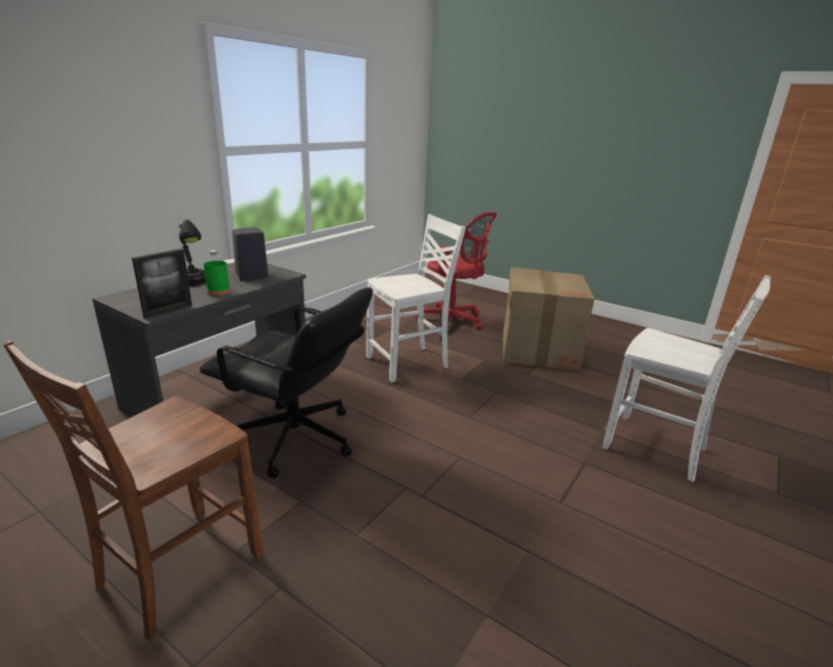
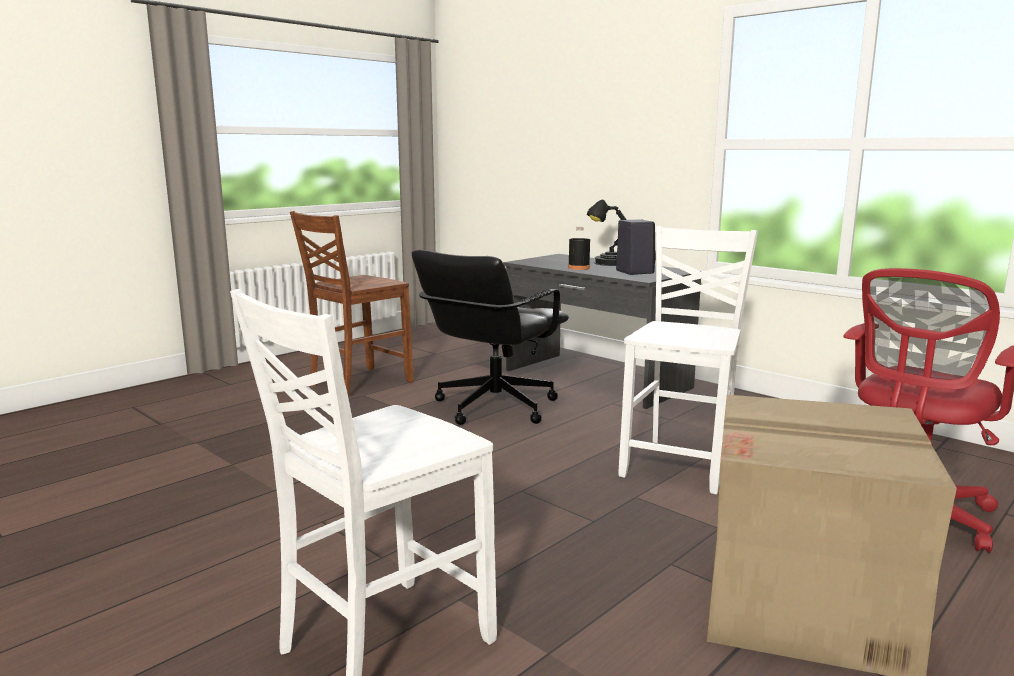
camera: 100 degrees right, 10 degrees down
brown chair [3,340,264,640] -> brown chair turned 90 degrees counterclockwise [290,211,413,398]
picture frame [132,248,192,319] -> none
green bottle [204,250,230,296] -> black bottle [568,226,590,270]
white chair [366,214,466,383] -> white chair turned 135 degrees counterclockwise [618,226,758,494]

